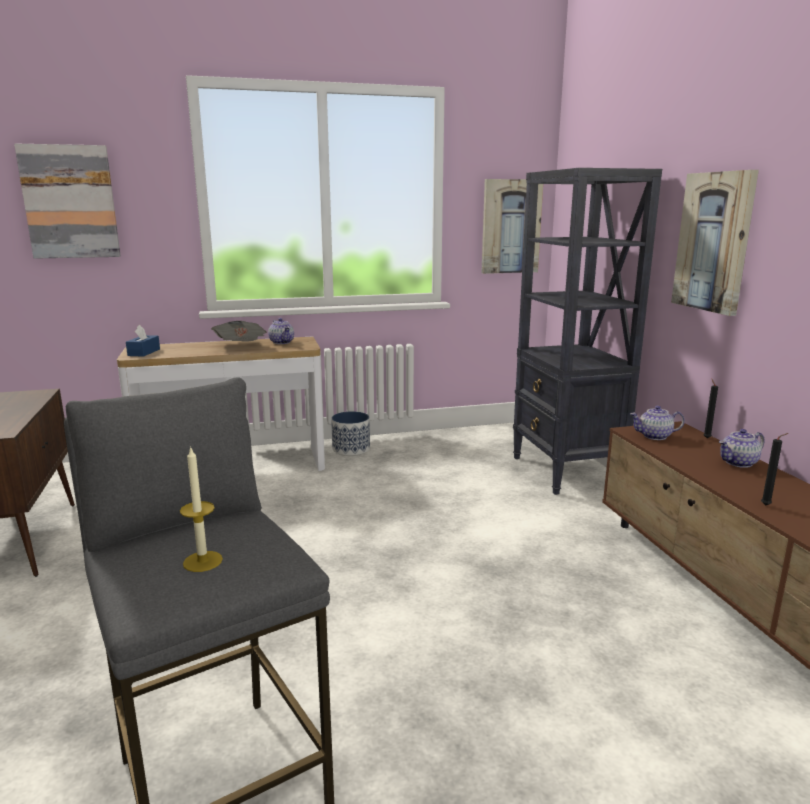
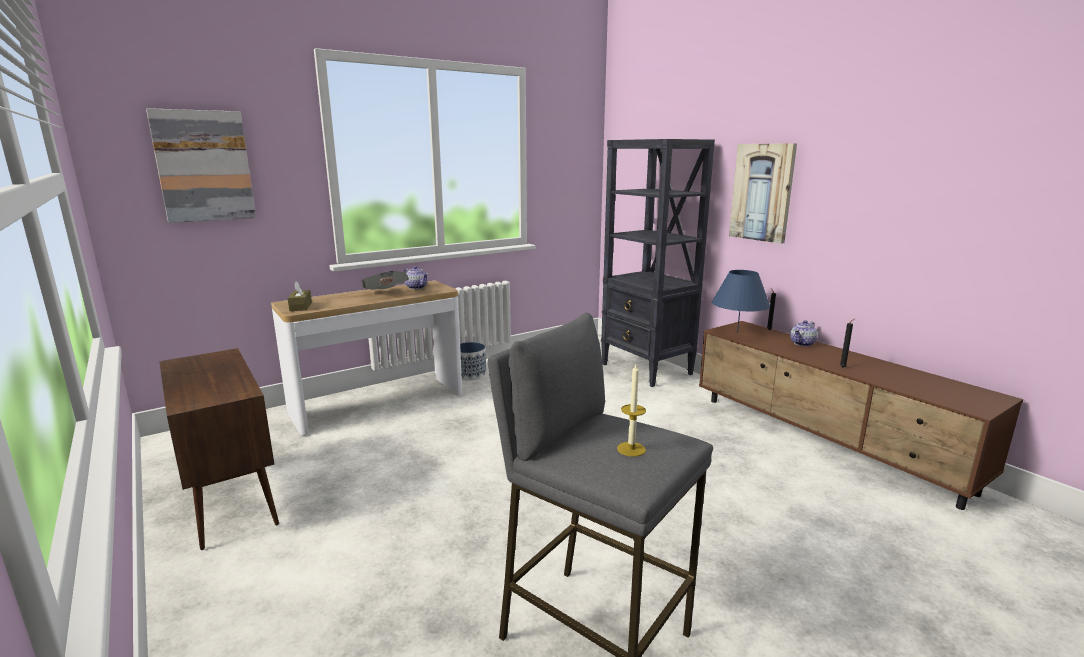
camera: 20 degrees left, 0 degrees up
blue tissue box [126,325,160,357] -> brown tissue box [288,281,312,311]
picture [481,179,543,274] -> none
teapot [630,406,685,440] -> blue table lamp [712,270,770,333]

